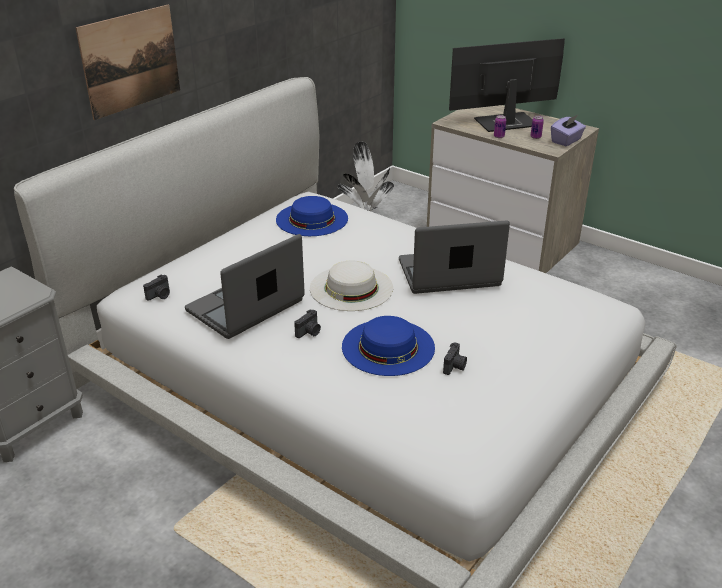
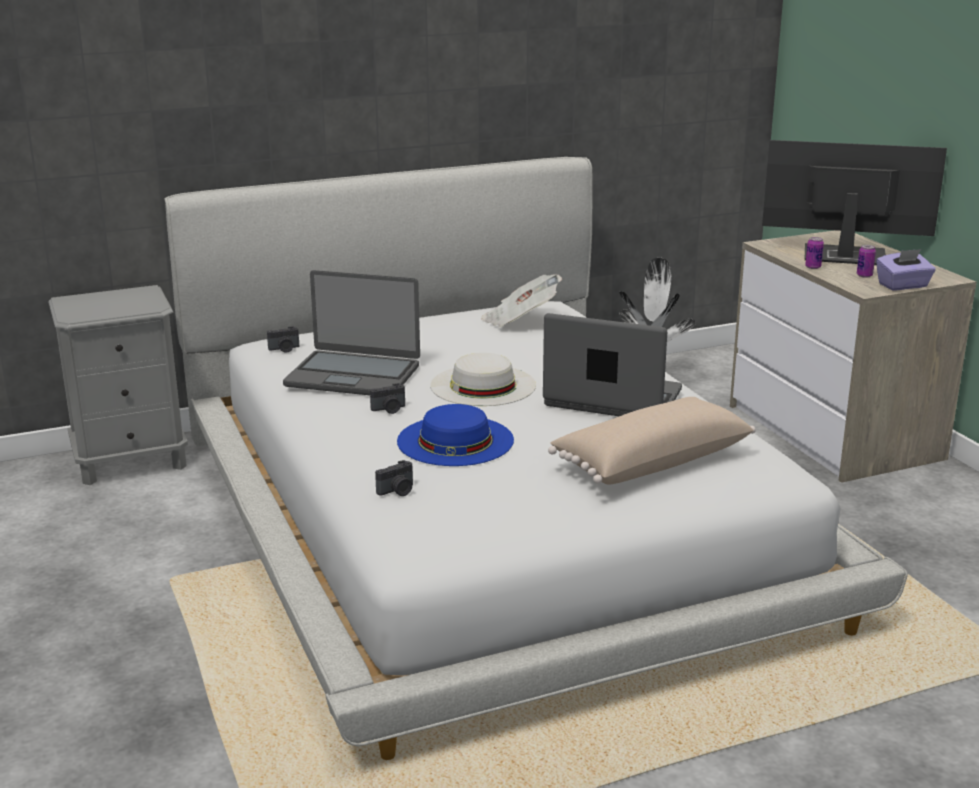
camera: 30 degrees right, 10 degrees down
picture [76,5,180,120] -> none
laptop [185,234,305,339] -> laptop turned 150 degrees counterclockwise [283,270,420,395]
blue hat [276,196,348,236] -> newspaper [481,274,562,327]
camera [443,342,467,375] -> camera moved to [375,460,413,496]
none -> beige pillow [548,397,756,485]

